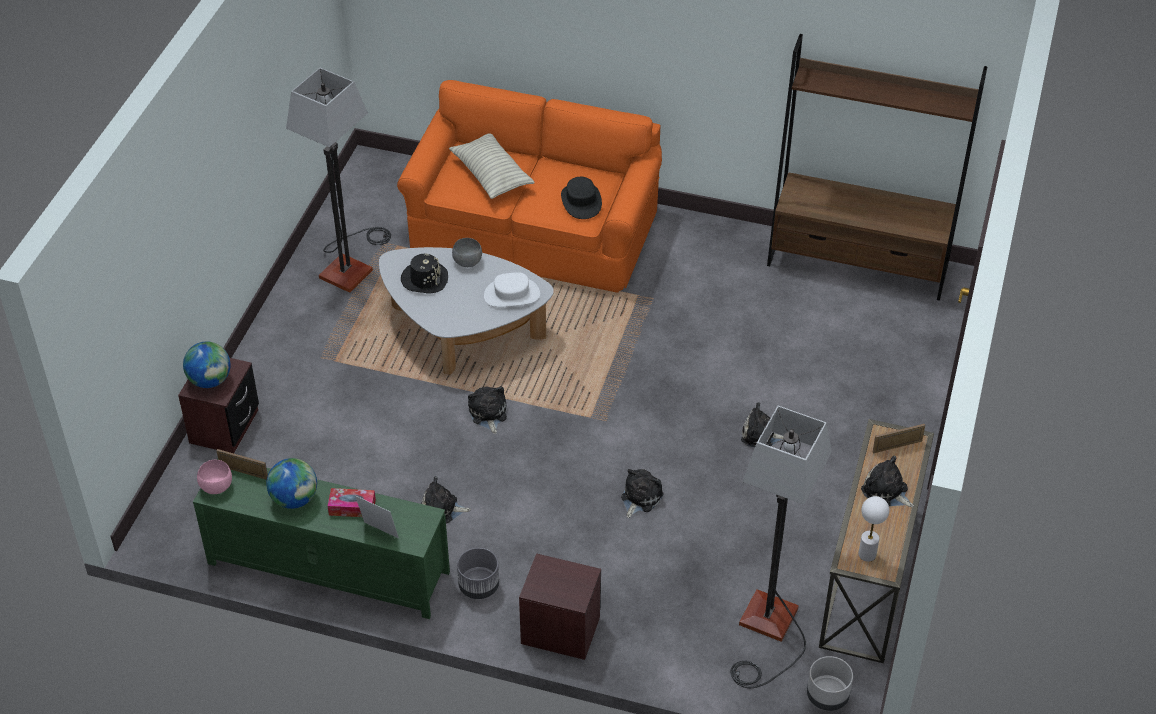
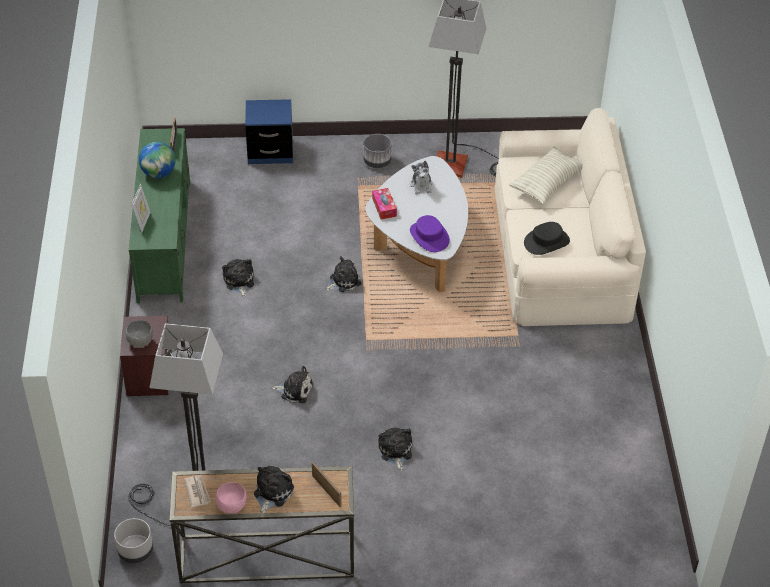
camera: 70 degrees right, 0 degrees up
brown nightstand [178,358,259,453] -> blue nightstand [245,99,293,164]
globe [183,341,230,388] -> none
pink bowl [197,460,232,494] -> pink bowl moved to [215,482,247,514]
tissue box [328,488,376,517] -> tissue box moved to [372,188,397,219]
orange sofa [397,80,662,293] -> beige sofa [495,108,646,326]
black hat [401,254,448,294] -> plush toy [410,161,433,194]
grey bowl [452,238,482,267] -> grey bowl moved to [125,320,153,347]
grey planter [457,548,499,599] -> grey planter moved to [363,134,392,168]
white hat [484,272,540,307] -> purple hat [410,215,450,252]
brown bookcase [767,34,987,301] -> none
white table lamp [858,496,889,562] -> newspaper [184,475,211,507]

